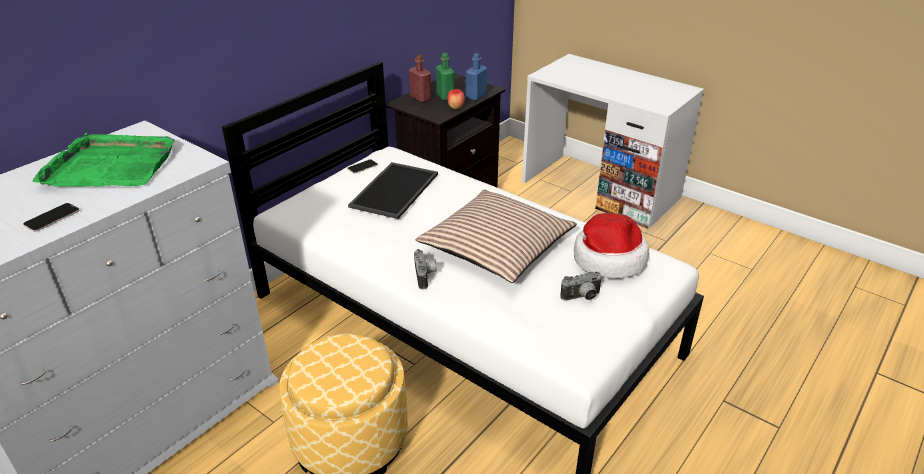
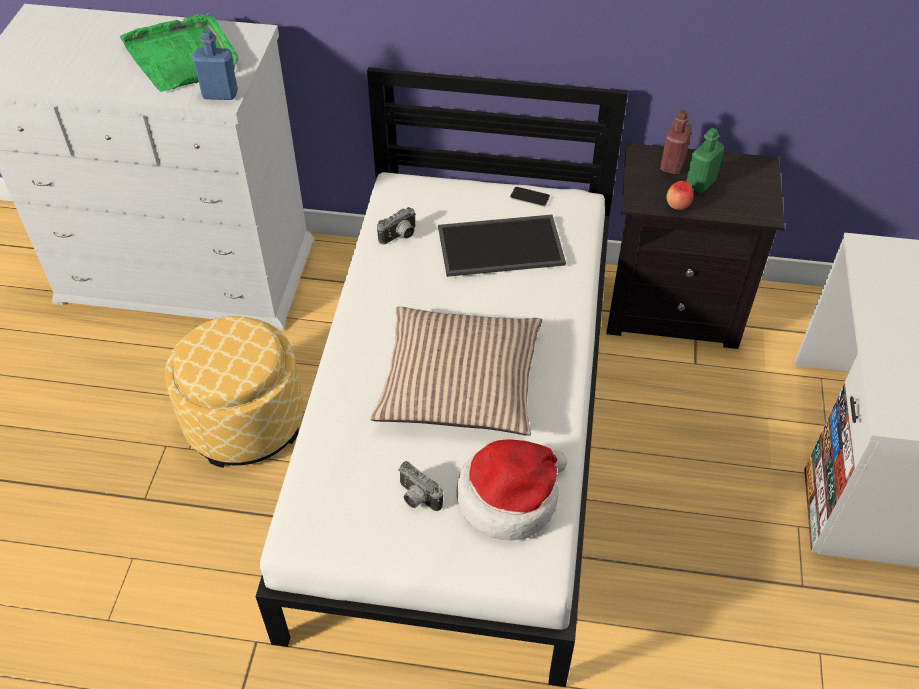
camera: 60 degrees right, 15 degrees up
phone [23,203,80,232] -> none
camera [414,249,437,290] -> camera moved to [377,207,416,244]
blue bottle [466,53,487,101] -> blue bottle moved to [192,29,238,100]

